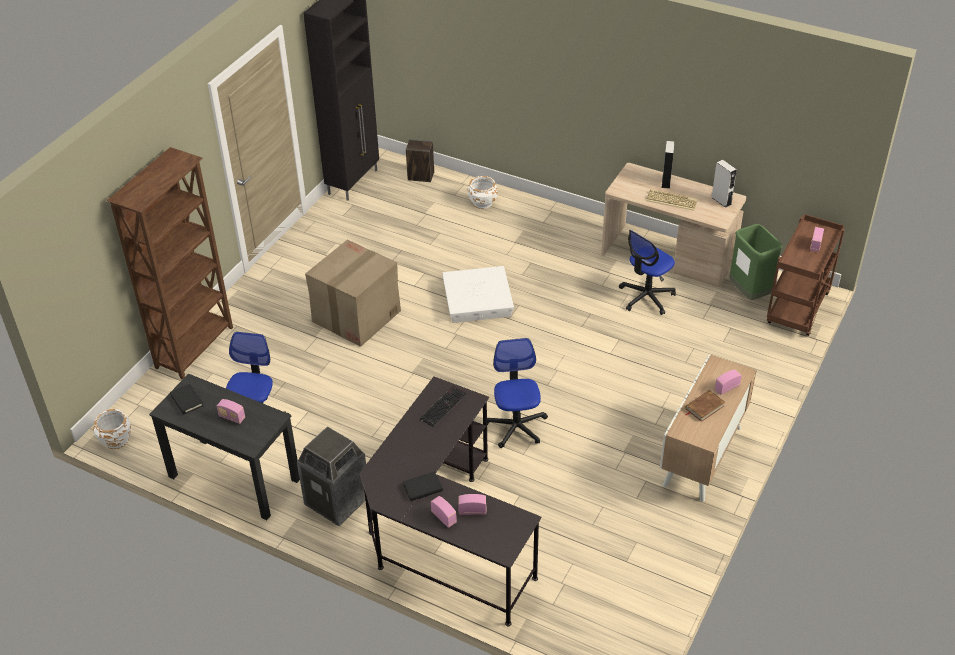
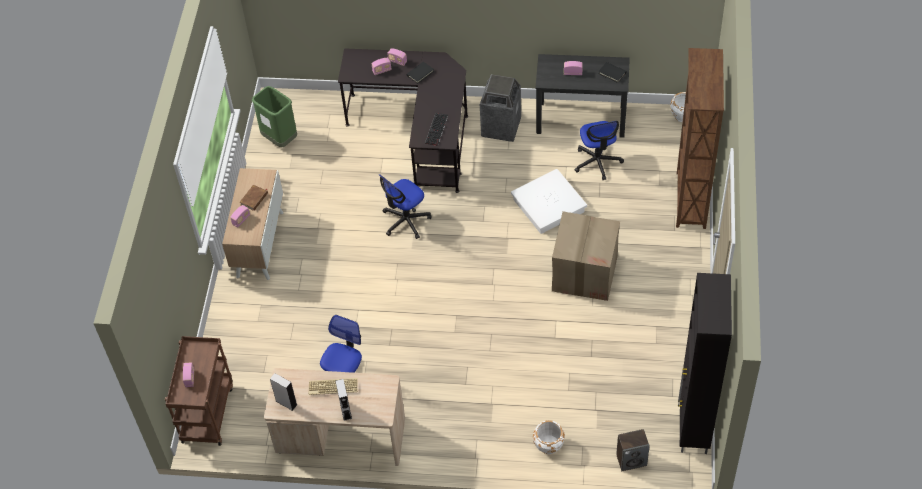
camera: 160 degrees right, 10 degrees up
white storage box [442,266,514,323] -> white storage box moved to [511,169,587,234]
office chair [487,338,548,448] -> office chair turned 75 degrees clockwise [379,174,431,239]
green trash can [729,224,783,300] -> green trash can moved to [252,86,297,148]

